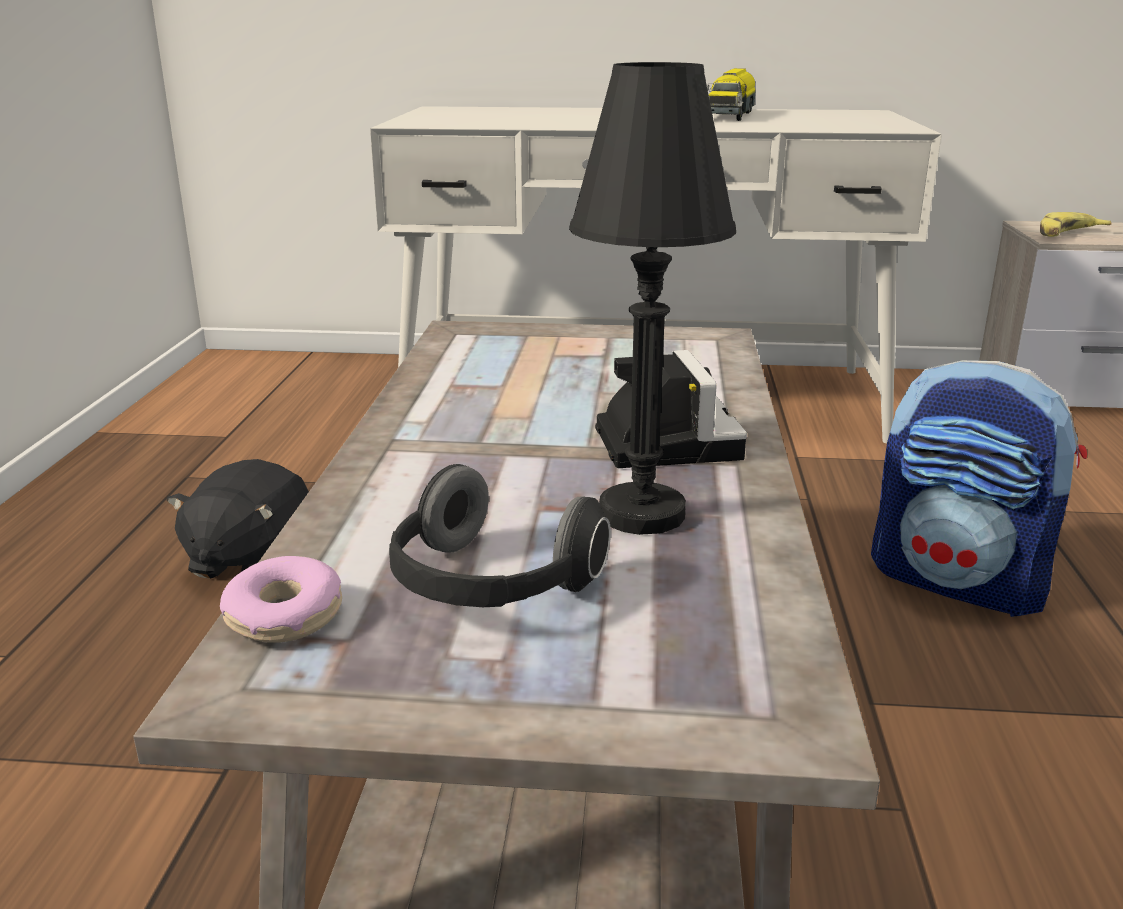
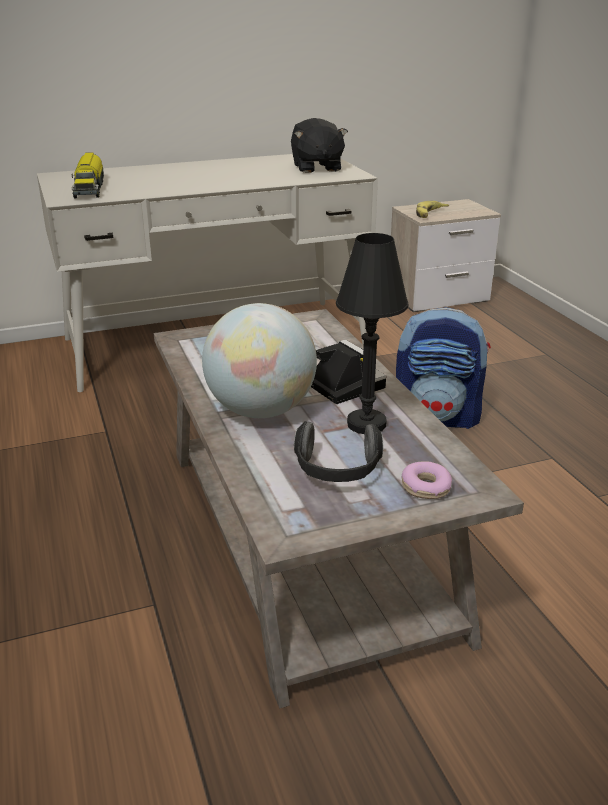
camera: 25 degrees left, 5 degrees up
black plush toy [166,459,309,579] -> black plush toy moved to [291,118,348,173]
donut [220,556,342,643] -> donut moved to [402,461,452,499]
toy truck [707,68,756,121] -> toy truck moved to [72,152,104,199]
none -> globe [202,303,317,418]

